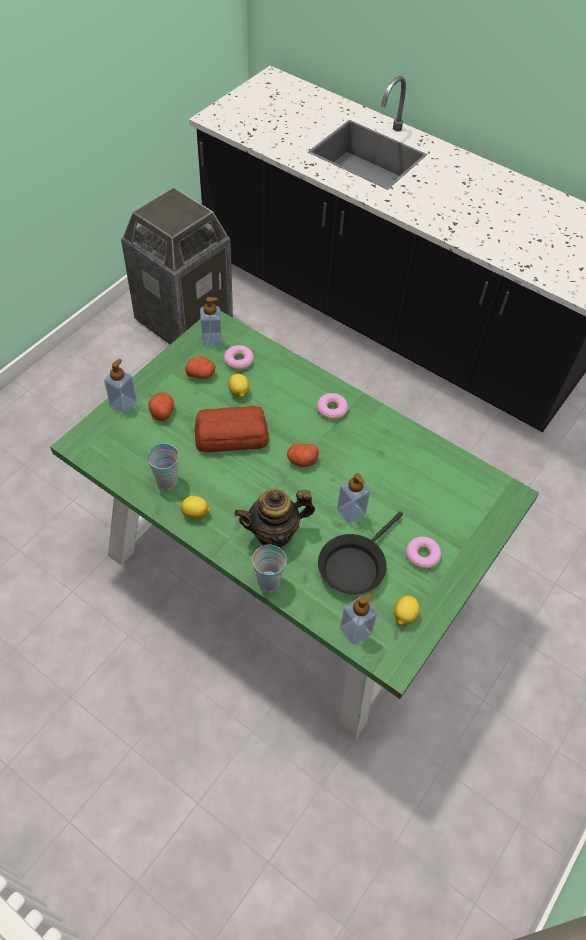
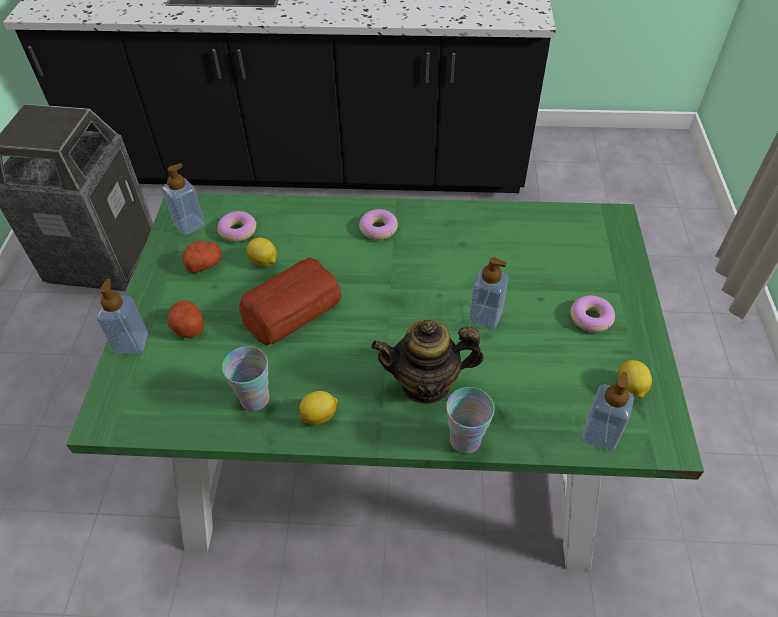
camera: 30 degrees left, 5 degrees down
teapot [234,488,315,548] -> teapot turned 45 degrees clockwise [371,319,484,404]
potato [287,444,319,467] -> none
black frying pan [318,511,403,595] -> none

